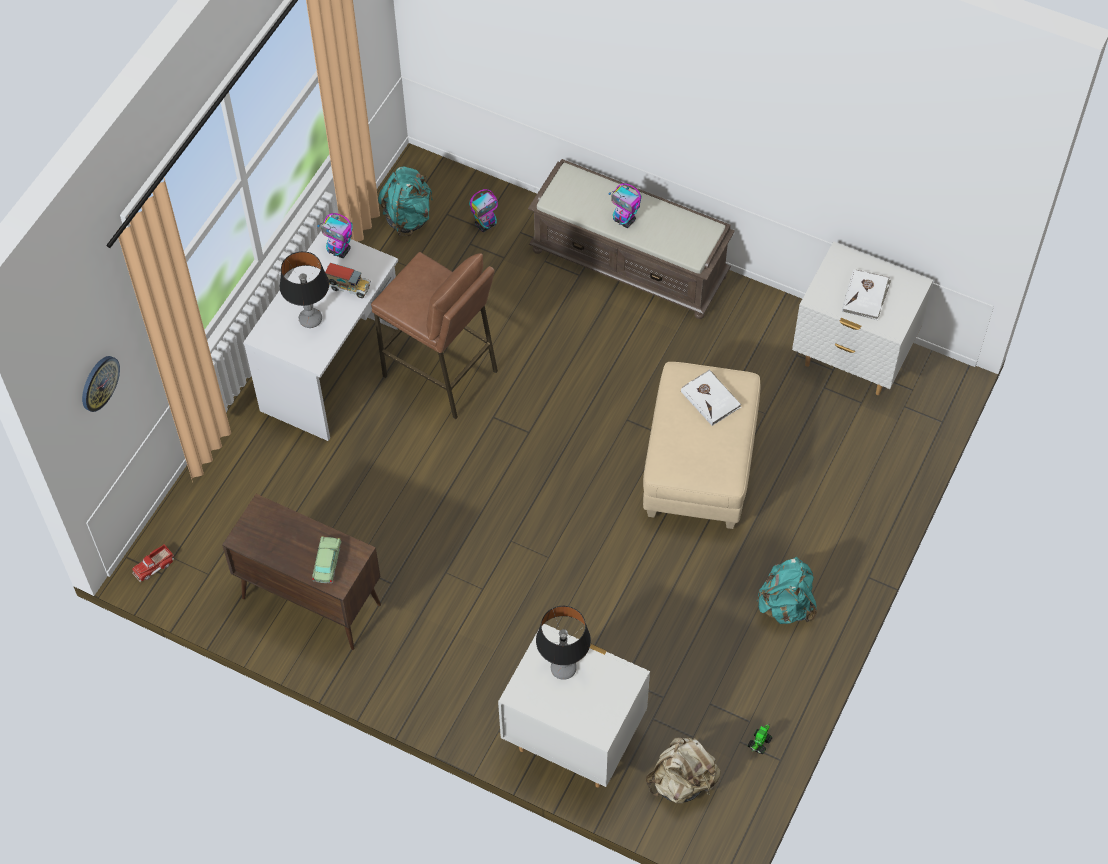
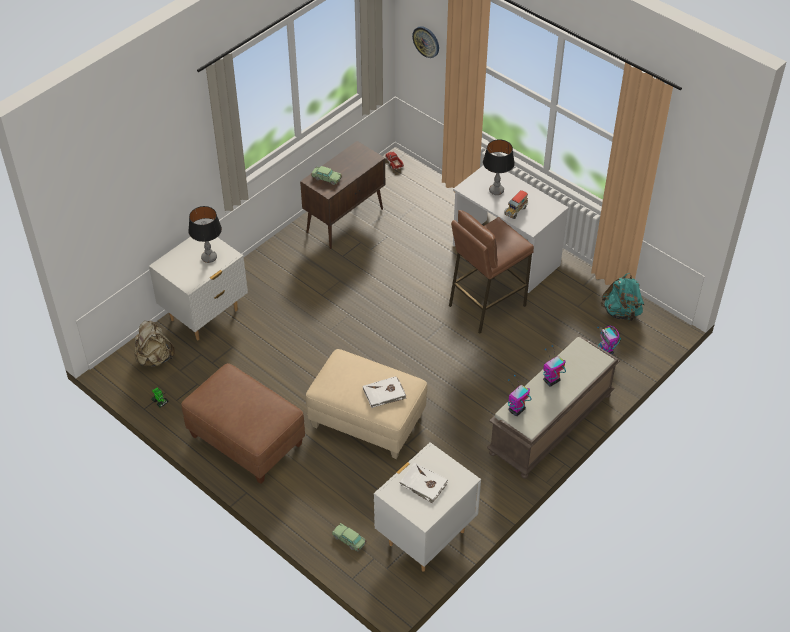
camera: 105 degrees right, 10 degrees down
toy robot [317,213,352,258] -> toy robot moved to [508,375,532,416]
turquoise backpack [756,557,817,624] -> brown ottoman [181,363,305,484]
none -> toy car [332,523,366,552]

